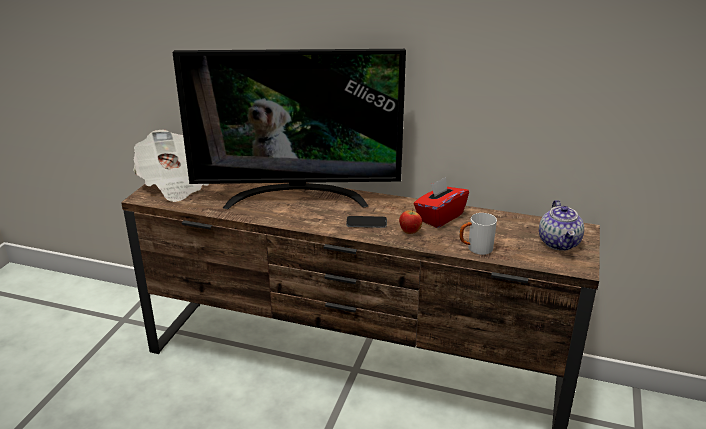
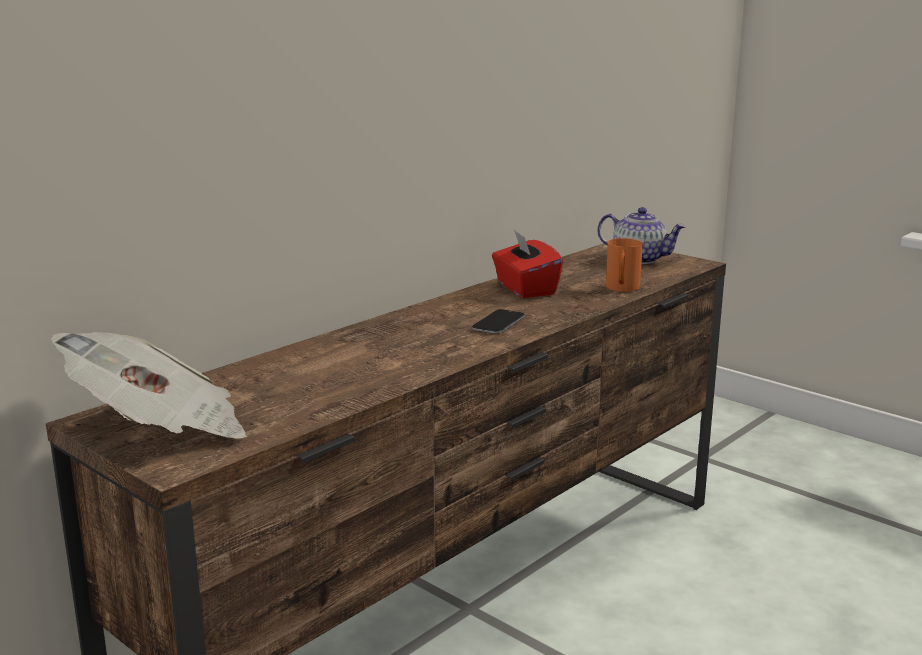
camera: 65 degrees left, 10 degrees down
television [172,49,406,209] -> none
apple [399,208,422,234] -> none
white mug [460,213,497,255] -> orange mug [606,238,643,292]

